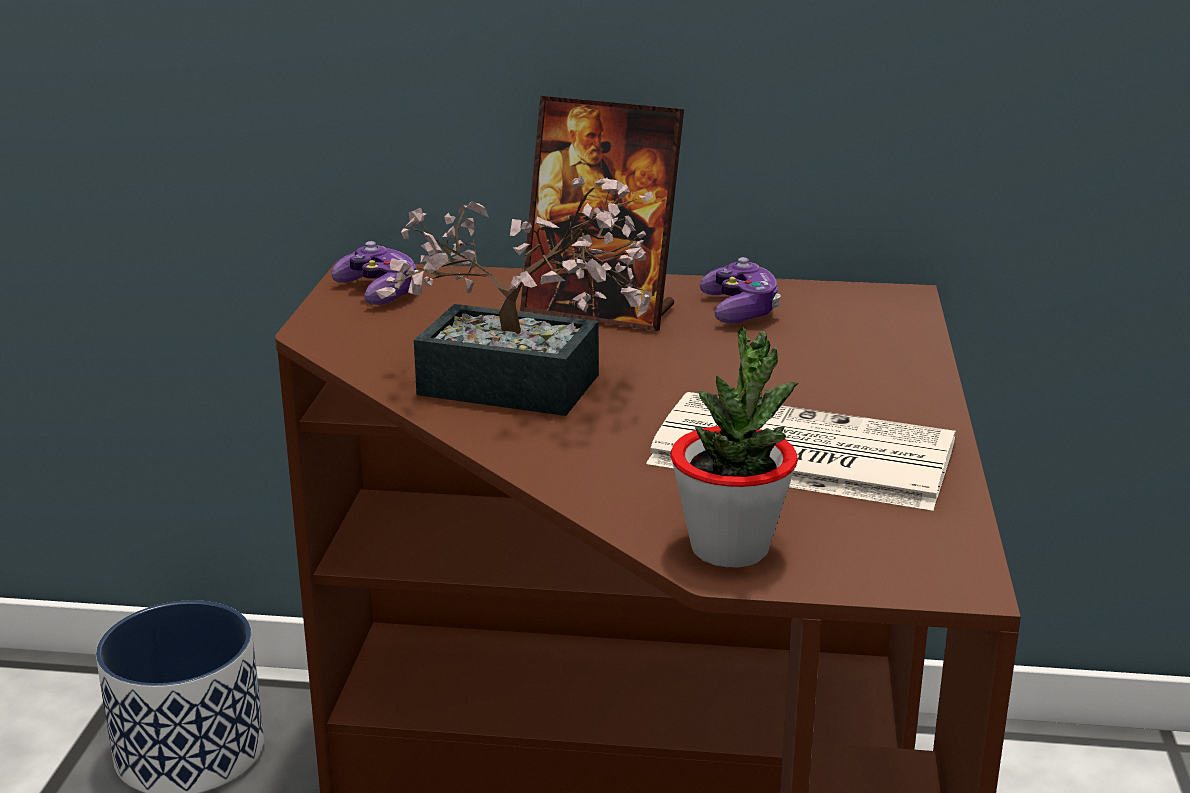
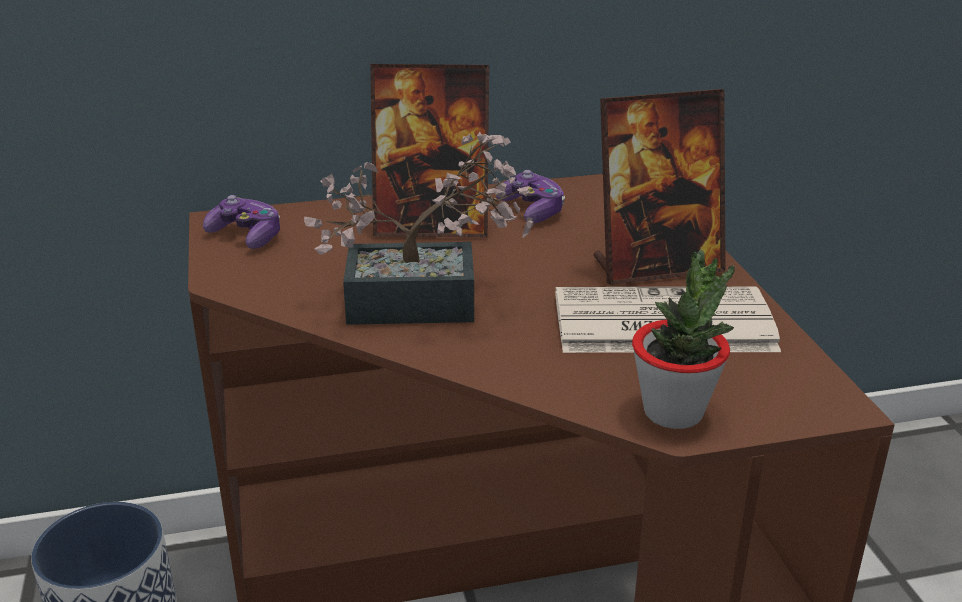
camera: 20 degrees left, 5 degrees up
none -> picture frame [594,89,726,285]

